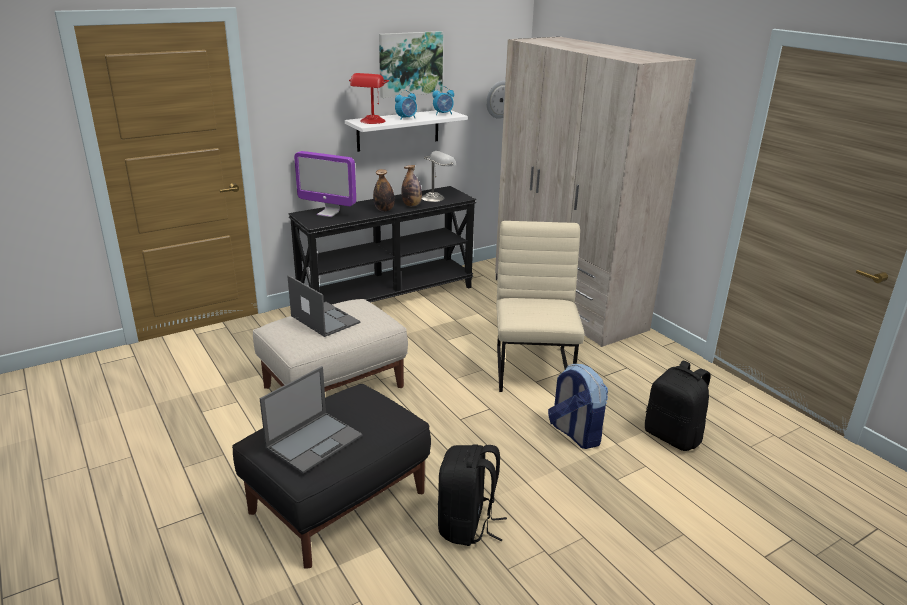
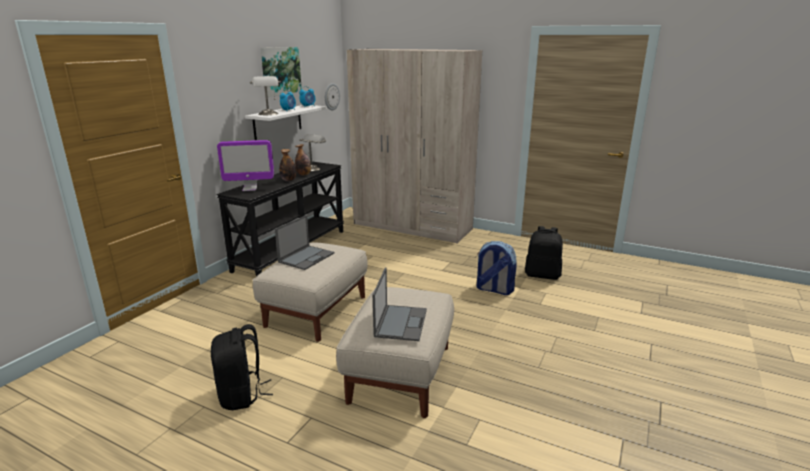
camera: 30 degrees left, 5 degrees down
black ottoman [232,384,431,569] -> beige ottoman [336,287,454,418]
laptop [287,275,360,337] -> laptop turned 105 degrees clockwise [275,215,335,270]
red table lamp [349,73,389,124] -> white table lamp [250,76,281,115]
black backpack [438,444,507,546] -> black backpack moved to [211,324,273,410]
beige chair [496,221,584,392] -> none

